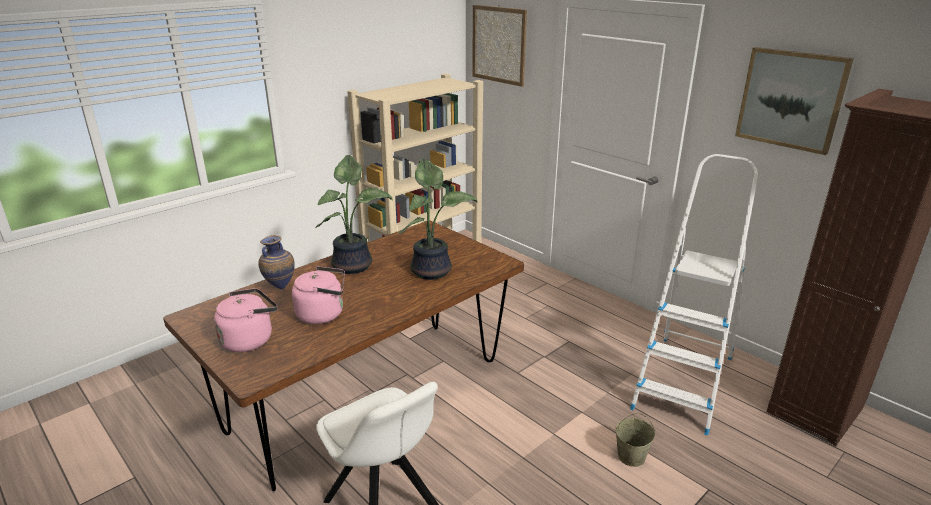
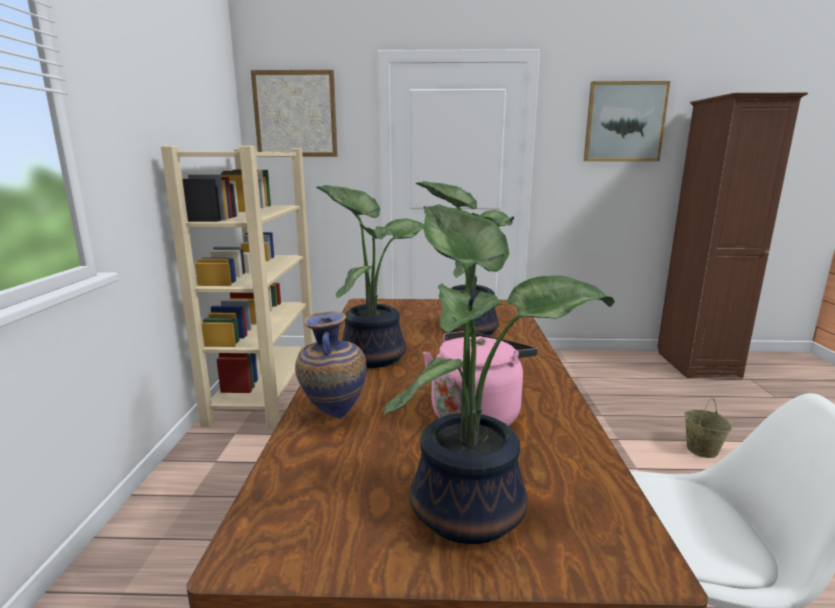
camera: 45 degrees left, 10 degrees down
pink kettle [214,288,277,352] -> potted plant [384,204,615,544]
white step ladder [630,154,758,435] -> none

